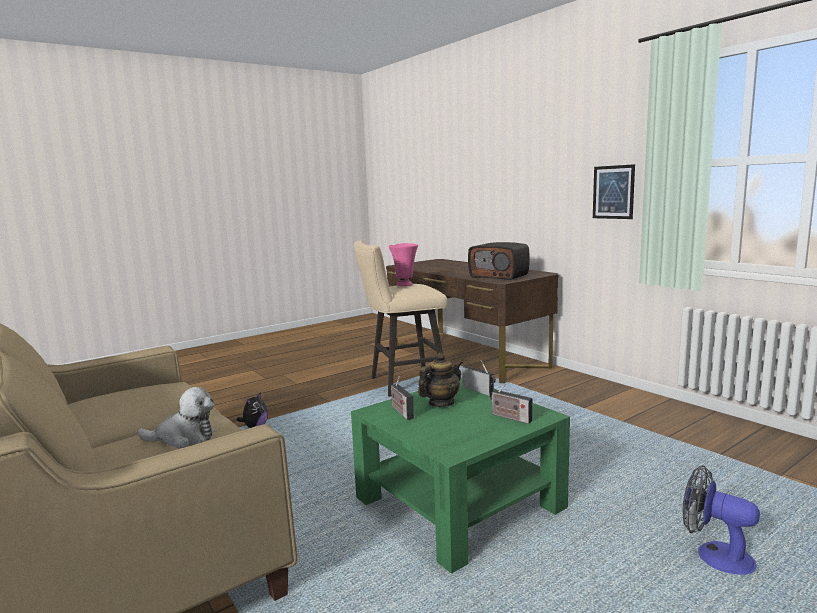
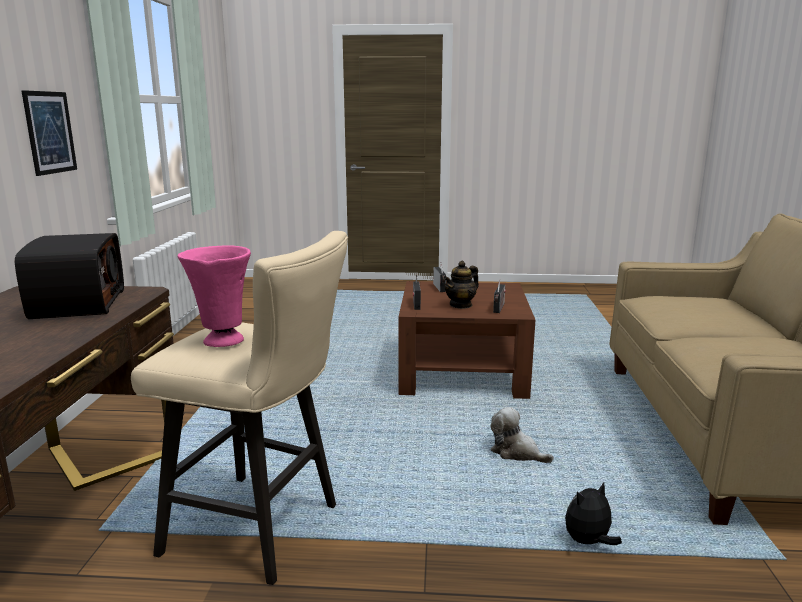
camera: 140 degrees left, 5 degrees up
plush toy [137,387,215,448] -> plush toy moved to [490,407,554,463]
green coffee table [351,378,570,574] -> brown coffee table [399,281,535,399]
teapot [418,353,463,407] -> teapot turned 45 degrees counterclockwise [443,261,479,309]
fan [683,465,760,575] -> none

